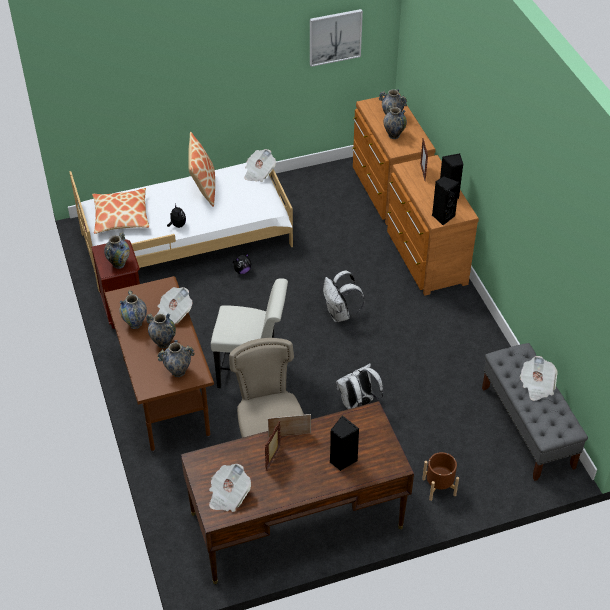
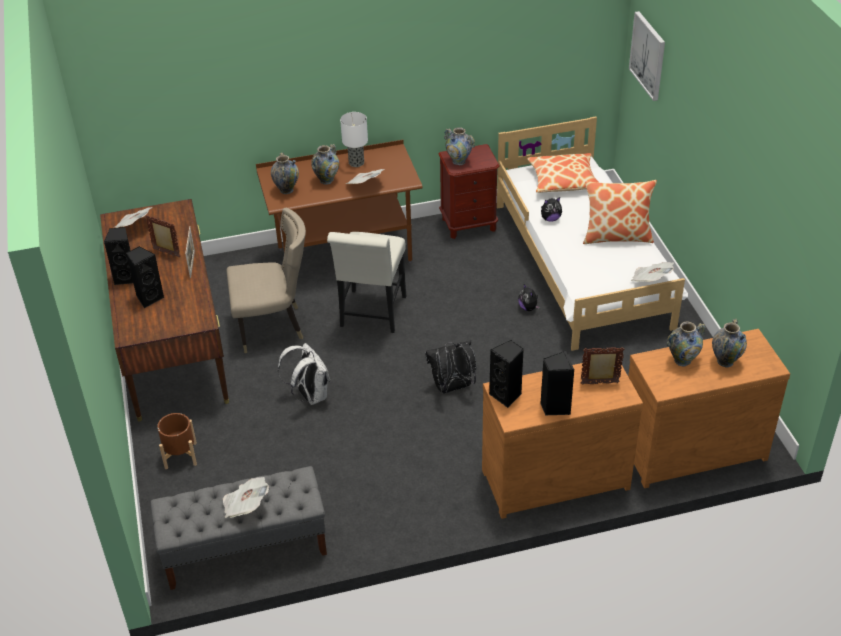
camera: 95 degrees right, 5 degrees down
vase [119,290,147,329] -> table lamp [340,112,368,167]
picture [310,9,363,67] -> picture moved to [629,11,665,101]
white backpack [323,270,364,322] -> black backpack [425,340,476,394]
none -> black speaker [104,227,133,285]

